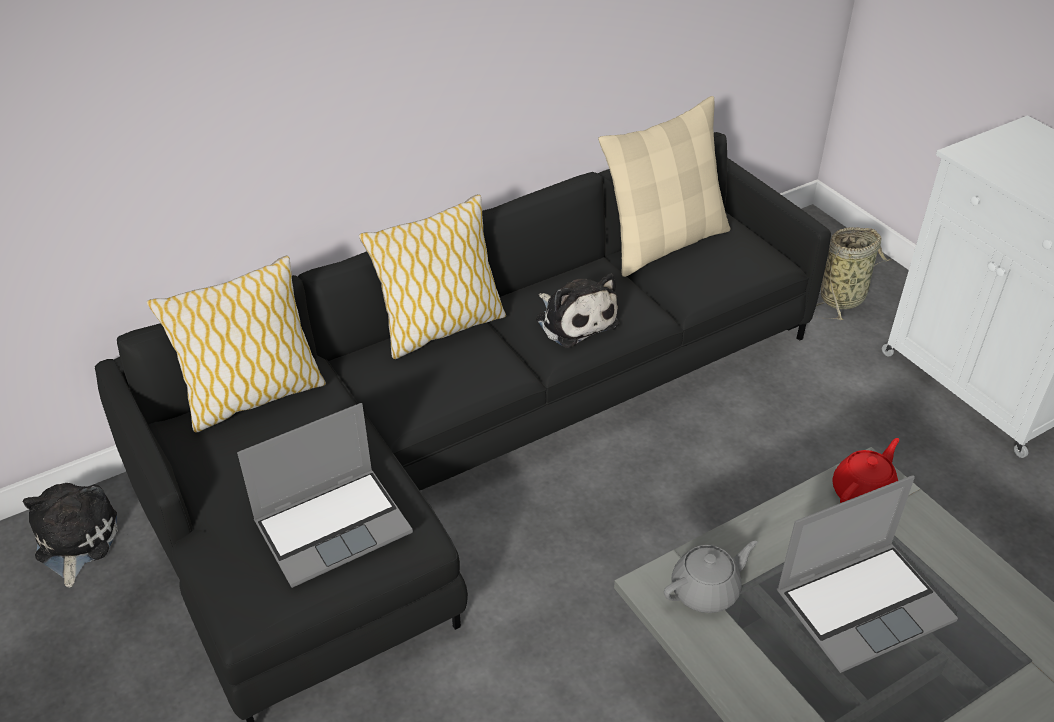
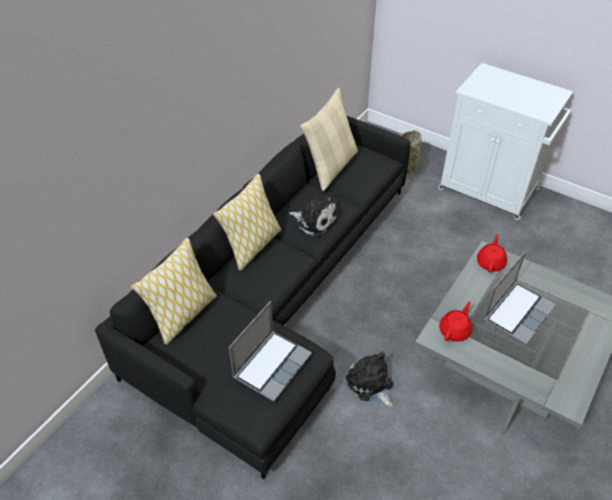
camera: 25 degrees left, 5 degrees up
plush toy [23,483,118,588] -> plush toy moved to [346,352,393,407]
grey teapot [664,541,758,613] -> red teapot [439,302,472,341]

